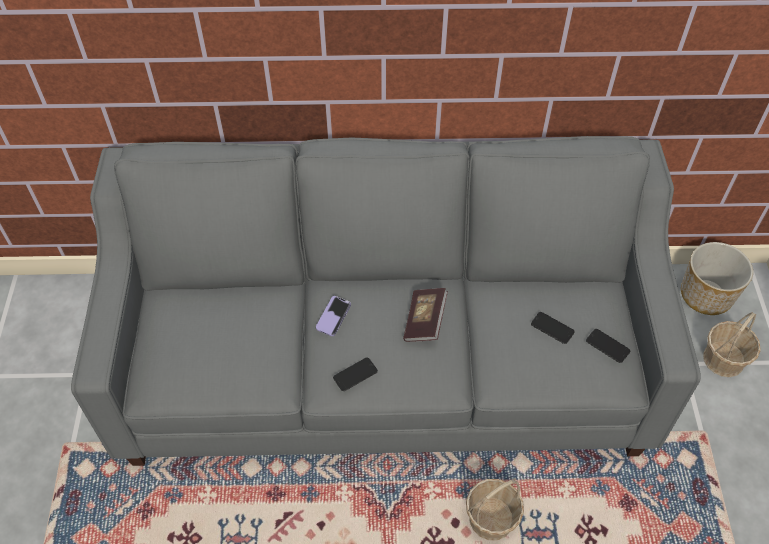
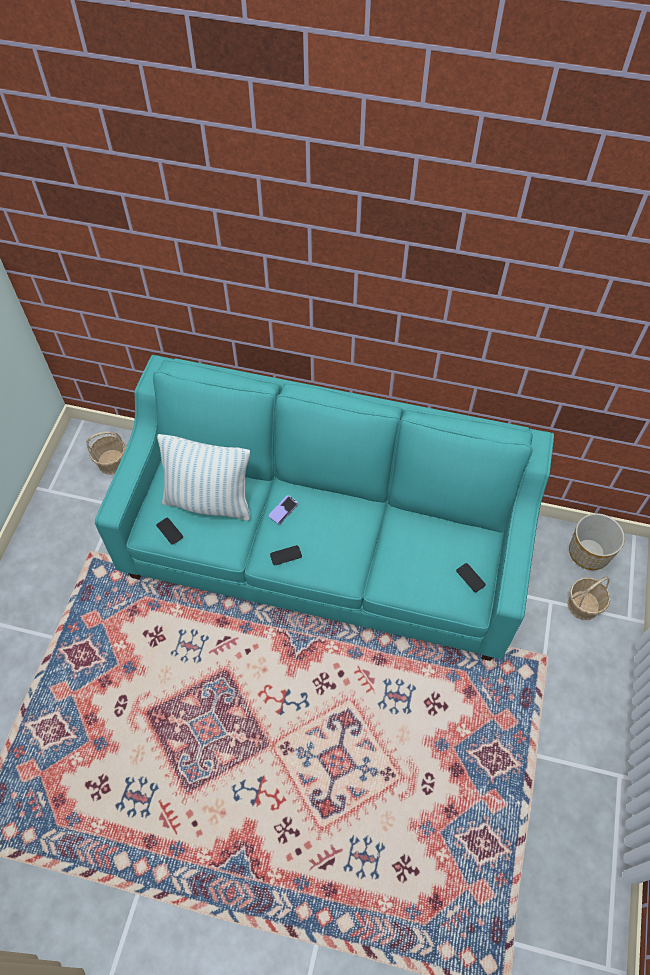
camera: 15 degrees right, 5 degrees up
grey sofa [71,136,701,466] -> turquoise sofa [95,355,554,661]
book [403,288,448,342] -> none
basket [466,478,524,540] -> basket moved to [86,432,125,475]
phone [531,312,575,344] -> phone moved to [156,518,183,545]
none -> pillow [157,434,251,521]

